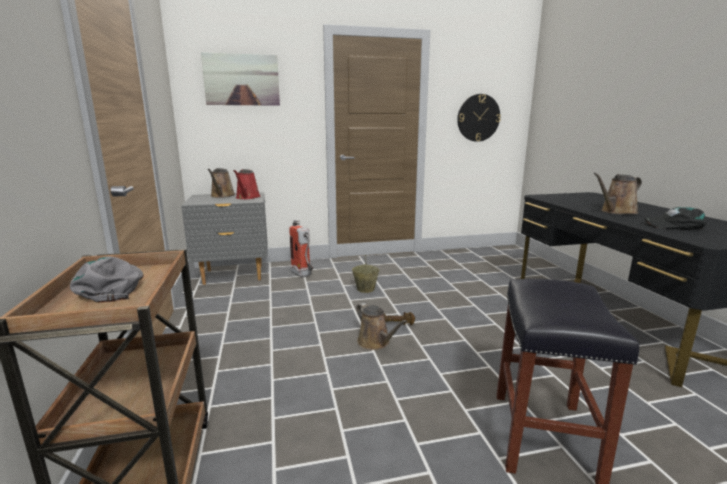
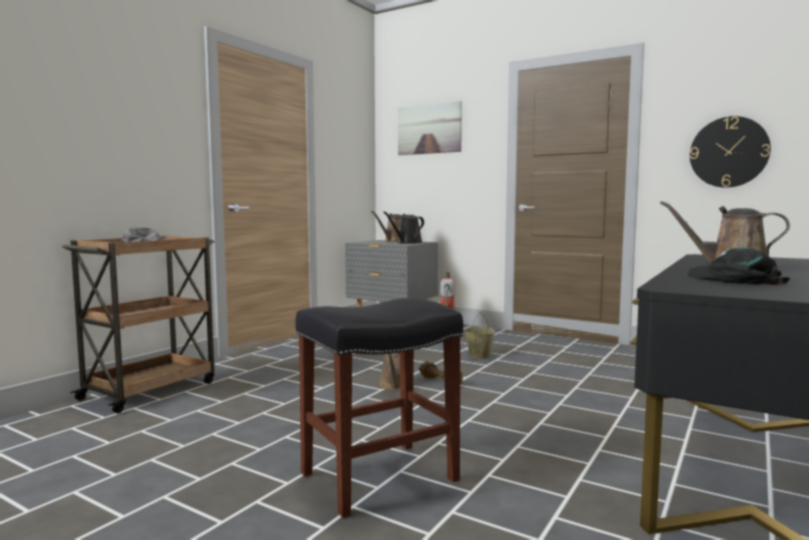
camera: 45 degrees right, 10 degrees down
red watering can [233,169,261,199] -> black watering can [383,212,424,244]

